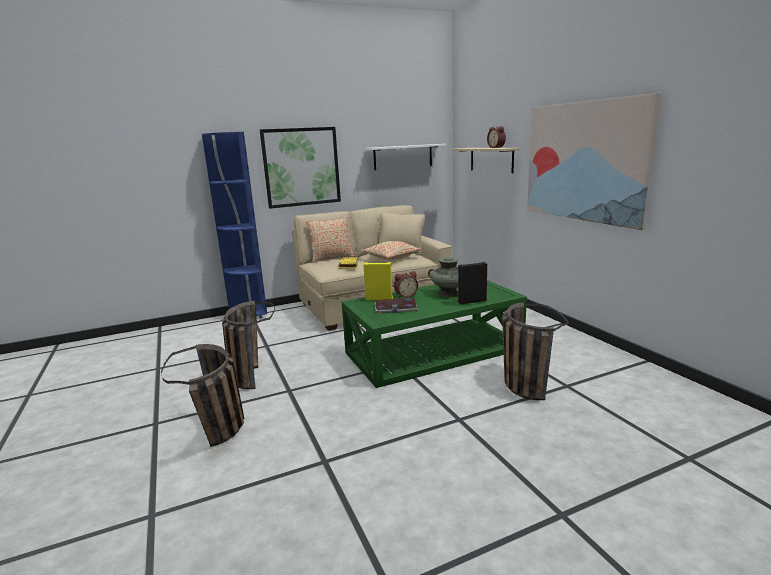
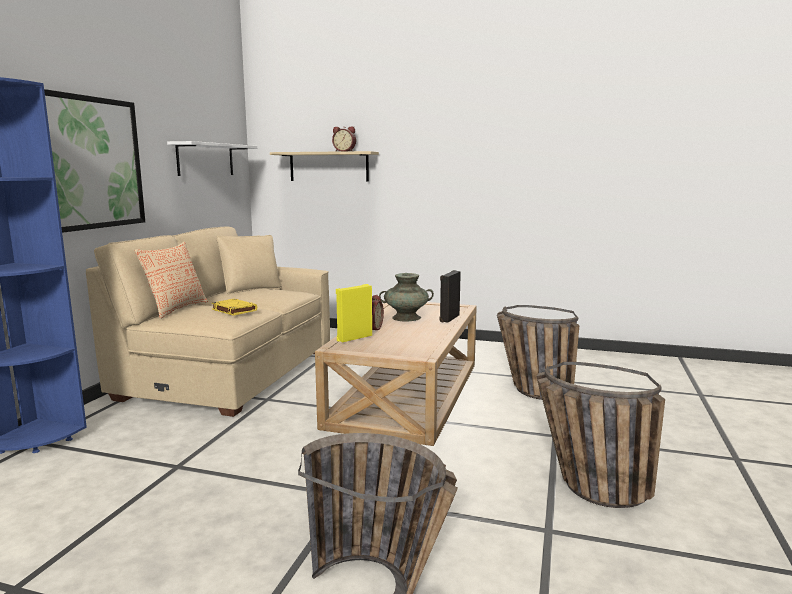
camera: 50 degrees left, 5 degrees down
basket [222,301,275,389] -> basket moved to [536,362,665,508]
green coffee table [342,280,527,388] -> beige coffee table [315,302,477,446]
beige pillow [361,241,422,260] -> none
book [375,298,418,313] -> none
picture [527,93,661,230] -> none

